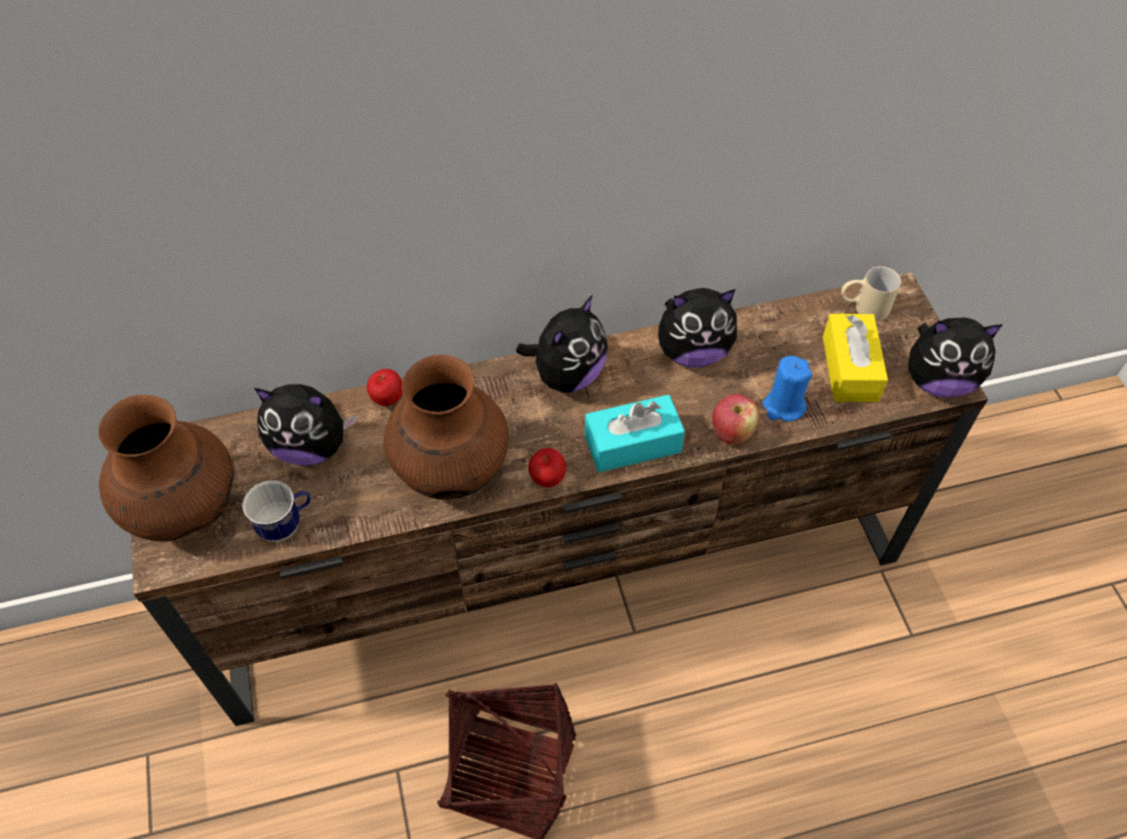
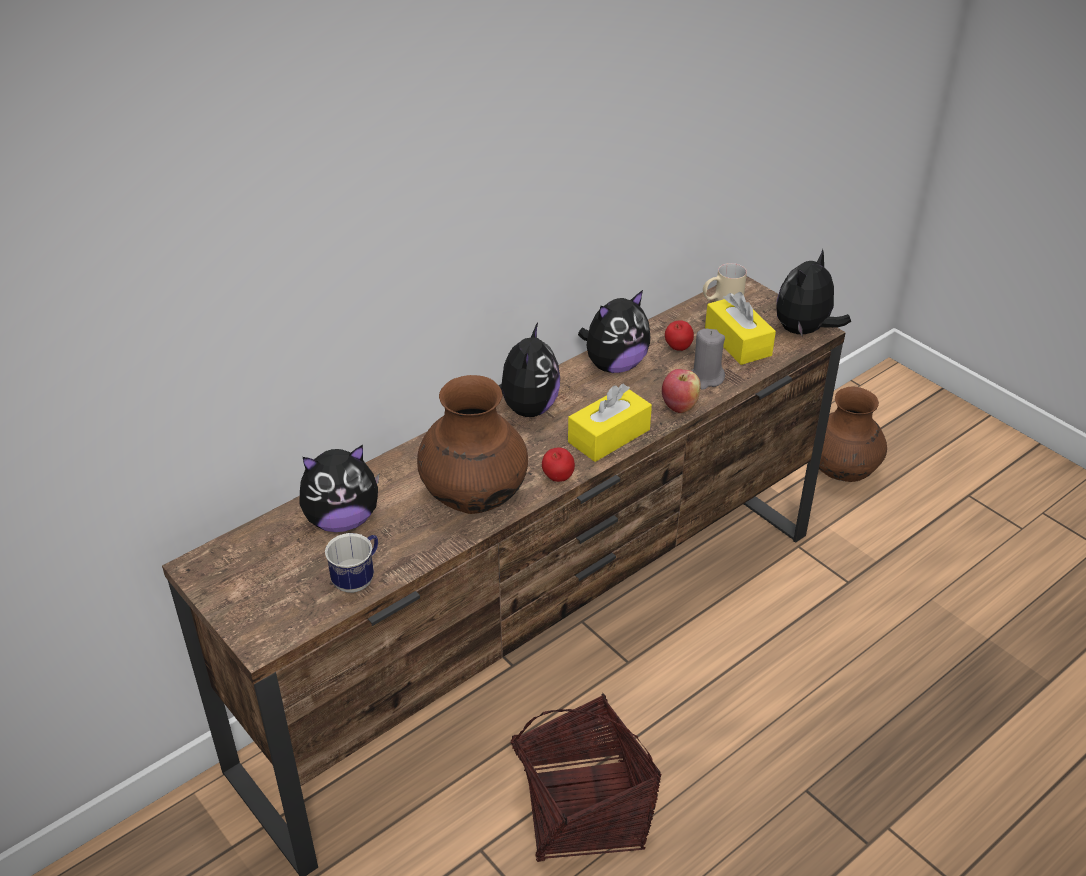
camera: 25 degrees left, 15 degrees down
brown vase [98,395,234,542] -> brown vase moved to [819,387,887,482]
apple [367,369,403,406] -> apple moved to [665,320,694,351]
turquoise tissue box [585,395,685,472] -> yellow tissue box [568,384,652,462]
blue candle [762,356,812,422] -> grey candle [692,329,725,390]
plush toy [908,318,1003,398] -> plush toy turned 150 degrees clockwise [776,249,851,337]

